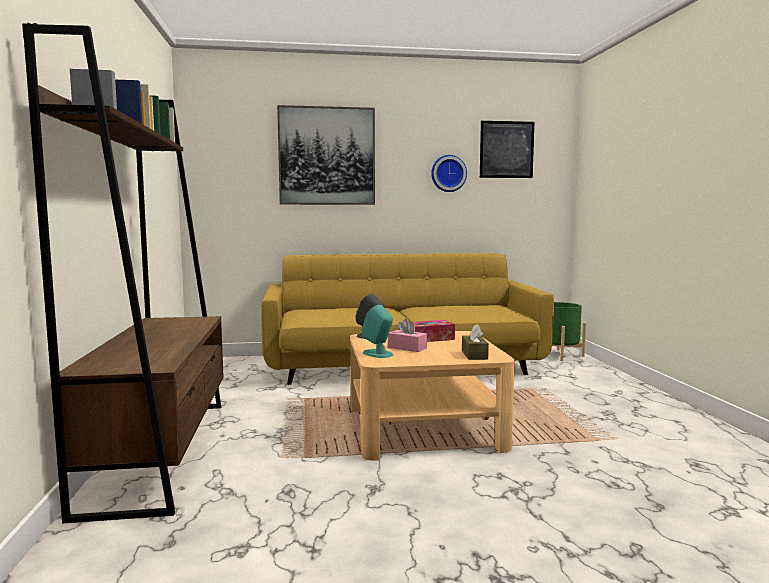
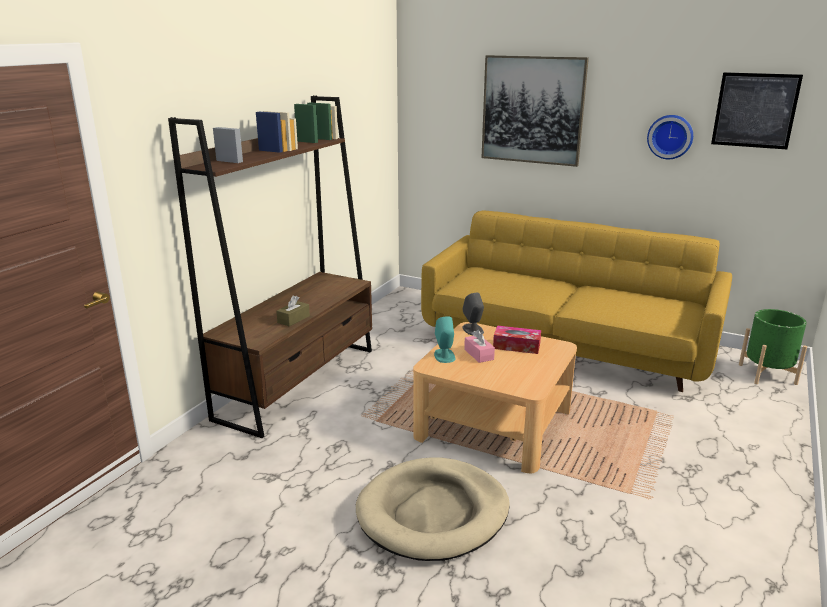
camera: 35 degrees right, 15 degrees up
brown tissue box [462,324,489,360] -> brown tissue box moved to [276,296,310,327]
none -> beige dog bed [356,457,510,561]

